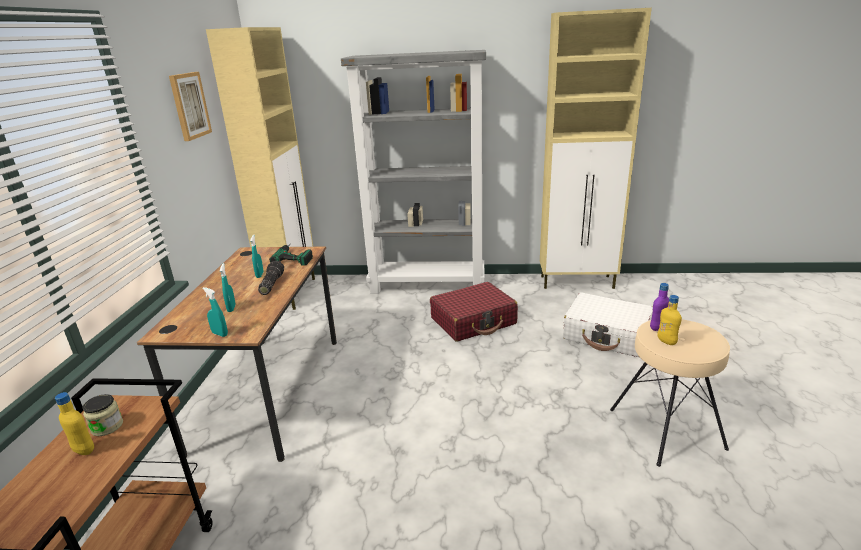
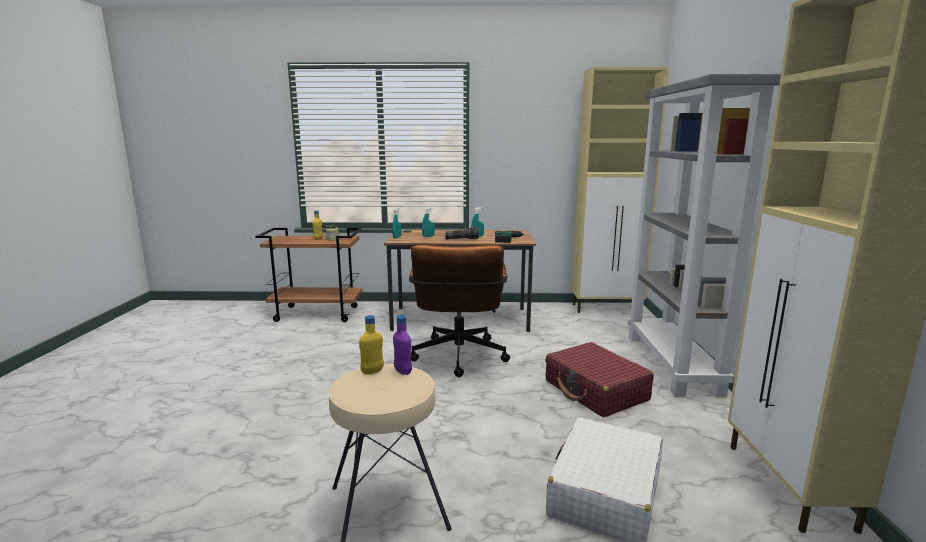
camera: 85 degrees right, 10 degrees down
picture [169,72,212,141] -> none
none -> brown office chair [409,245,510,377]

